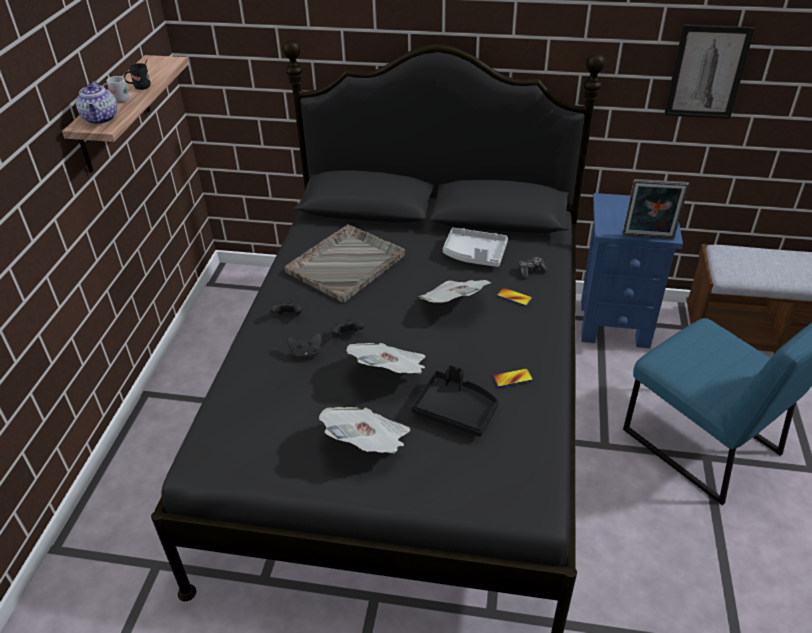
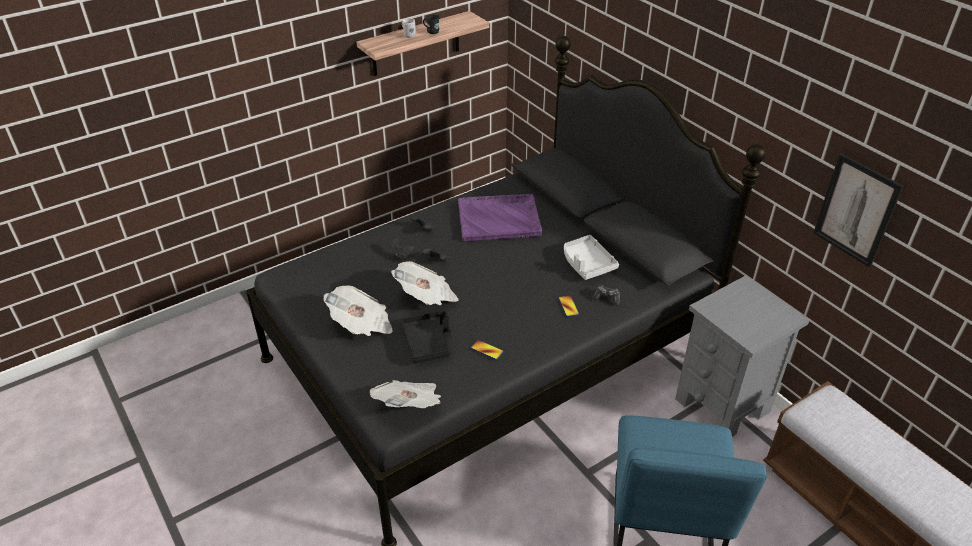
camera: 45 degrees right, 0 degrees up
teapot [76,81,117,124] -> none
grey tray [285,224,405,303] -> purple tray [458,194,542,241]
newspaper [419,280,491,303] -> newspaper moved to [370,380,441,408]
blue nightstand [581,193,683,348] -> grey nightstand [675,275,810,437]
picture frame [623,179,689,239] -> none

